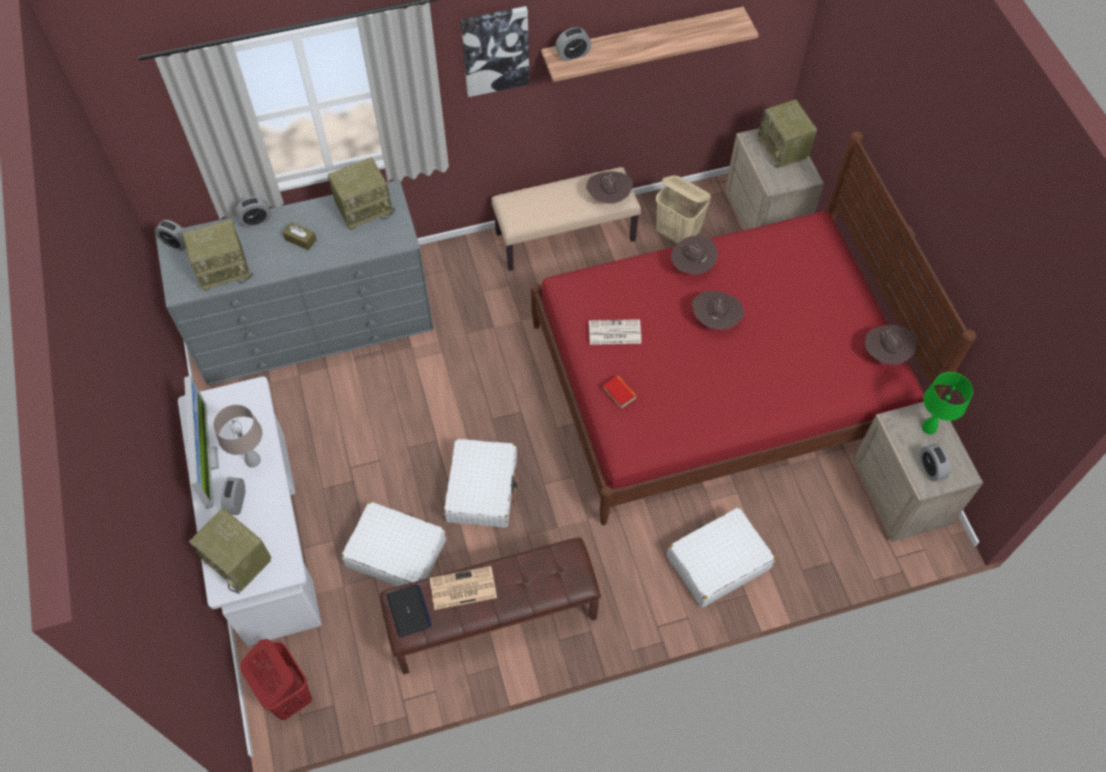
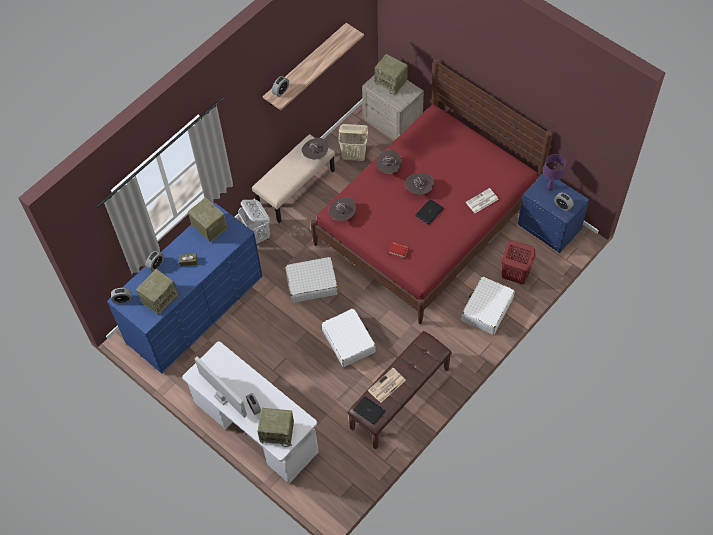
camera: 30 degrees left, 0 degrees up
grey dresser [155,180,434,385] -> blue dresser [107,203,263,373]
beige table lamp [213,405,263,467] -> none
red laundry basket [240,639,312,720] -> red laundry basket moved to [502,240,536,285]
radio [328,158,395,230] -> radio turned 75 degrees counterclockwise [188,197,227,242]
white suitcase [341,502,446,587] -> white suitcase moved to [285,257,337,303]
picture [461,6,529,97] -> none
newspaper [589,319,641,345] -> newspaper moved to [466,188,498,213]
beige nightstand [853,402,983,542] -> blue nightstand [518,174,589,253]
brown hat [865,325,916,365] -> brown hat moved to [328,197,356,221]
green table lamp [922,372,973,434] -> purple table lamp [543,154,566,191]
none -> white laundry basket [238,200,270,245]
none -> laptop [416,200,444,225]

